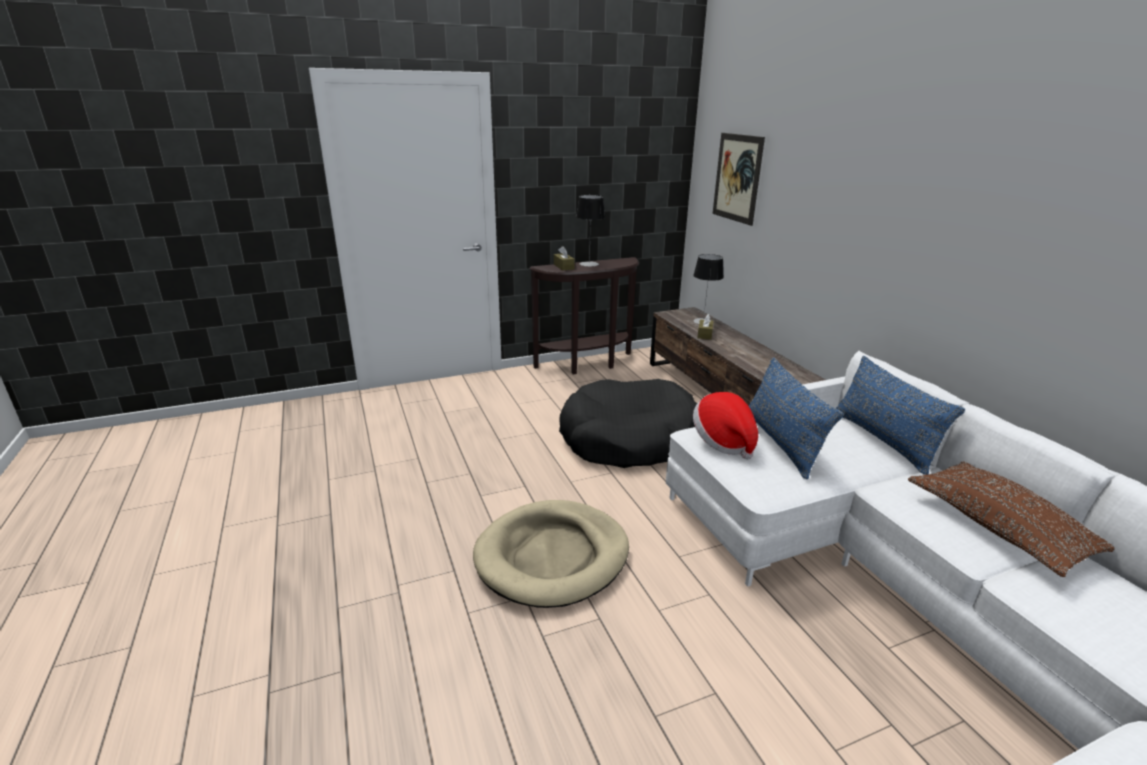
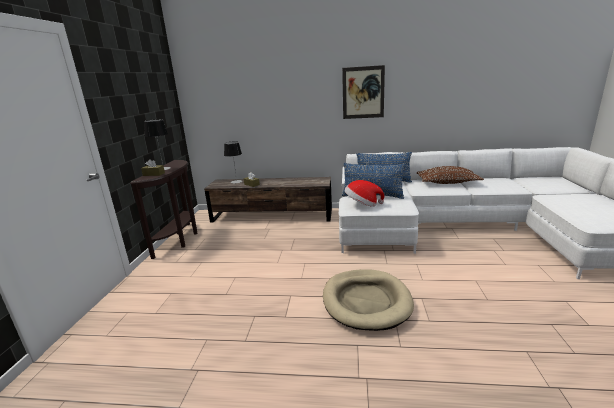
camera: 60 degrees left, 5 degrees down
black dog bed [559,379,697,468] -> none
picture [713,133,765,226] -> picture moved to [342,65,385,119]

